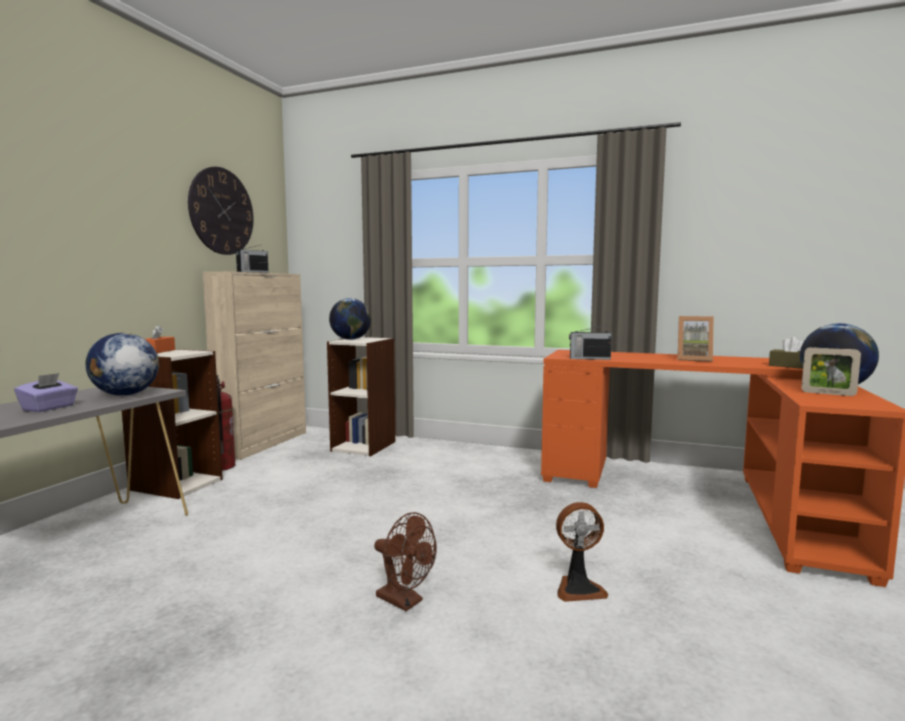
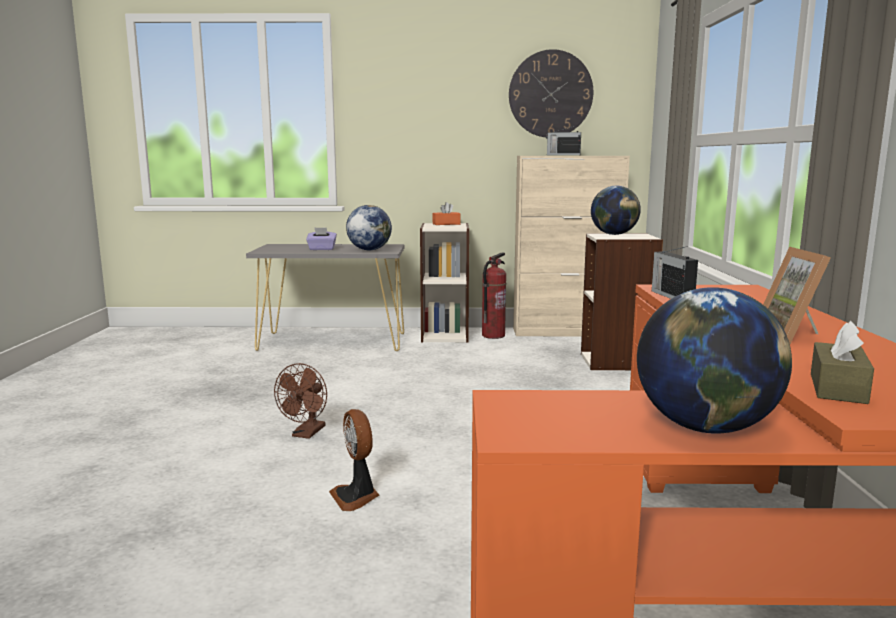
camera: 70 degrees right, 5 degrees up
picture frame [802,347,861,396] -> none

